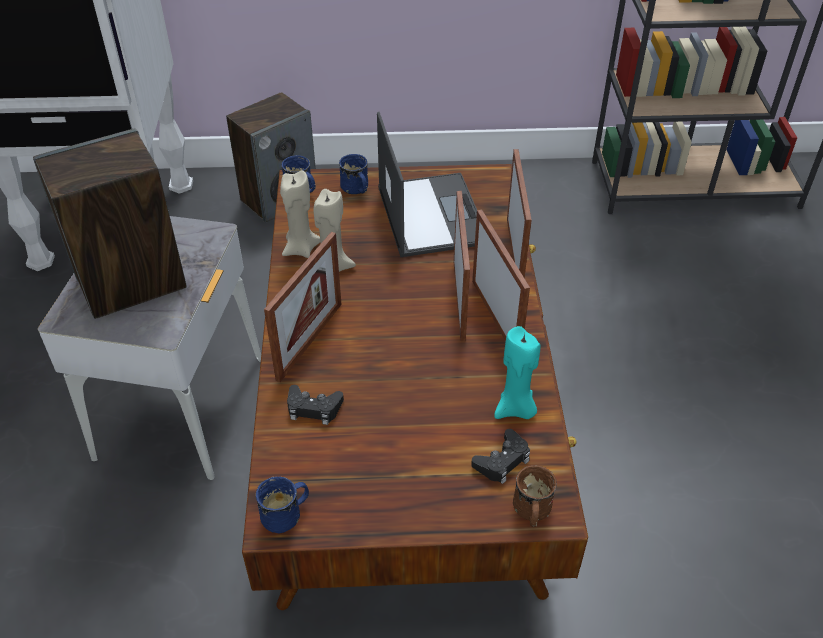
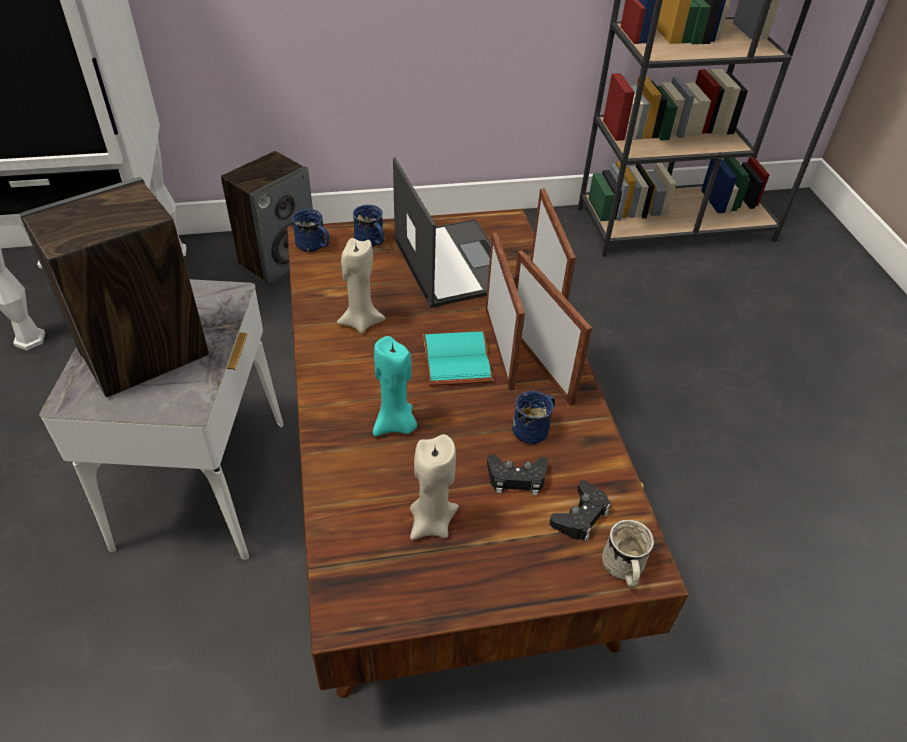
camera: 10 degrees left, 0 degrees up
blue mug [256,477,309,533] -> blue mug moved to [512,391,555,444]
picture frame [264,232,342,382] -> none
beige candle [280,170,320,258] -> beige candle moved to [410,434,459,540]
black game controller [287,385,344,425] -> black game controller moved to [487,454,548,495]
turquoise candle [494,326,540,419] -> turquoise candle moved to [373,336,417,436]
brown mug [513,465,556,527] -> white mug [602,519,654,588]
none -> turquoise book [423,331,494,386]

